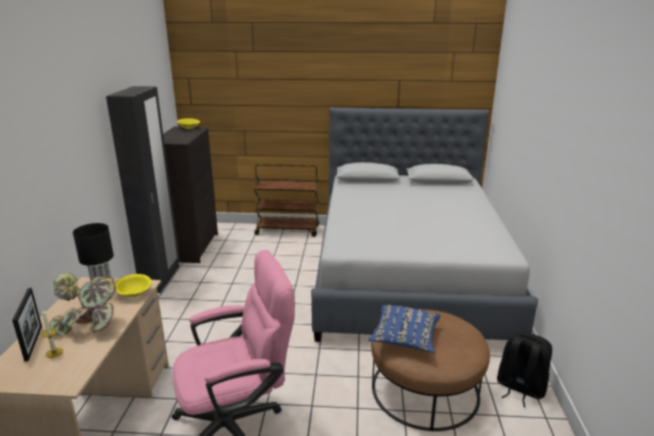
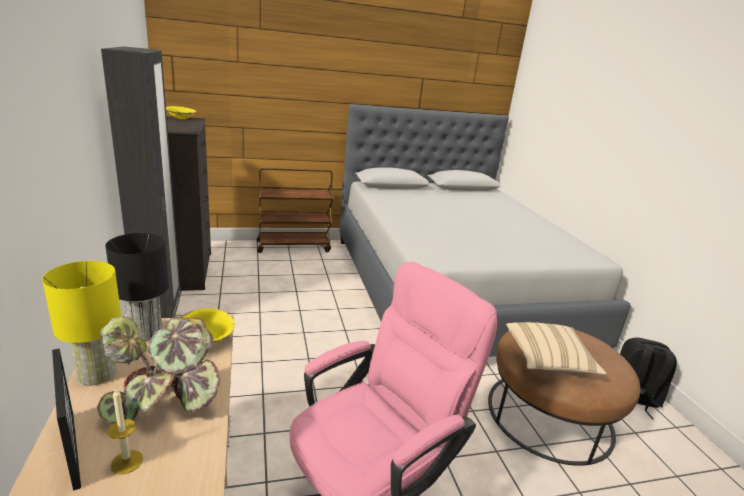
camera: 20 degrees left, 0 degrees up
blue pillow [368,305,440,353] -> beige pillow [506,322,607,375]
none -> yellow table lamp [42,261,122,386]

